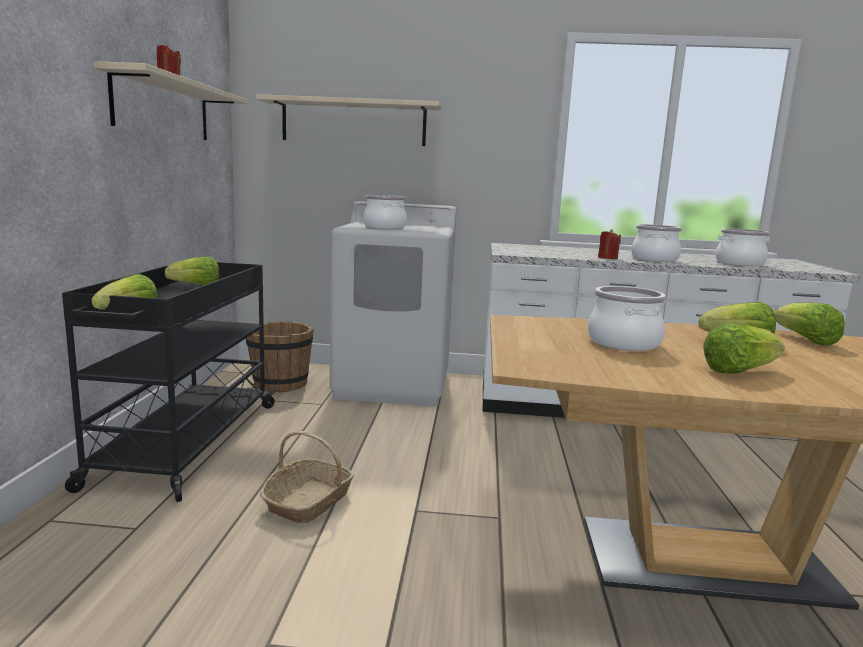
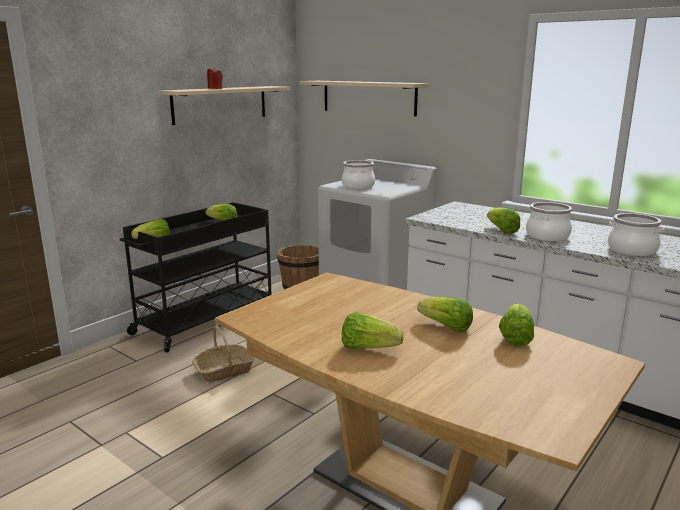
camera: 35 degrees right, 5 degrees up
cooking pot [588,286,666,351] -> none
red candle [598,229,621,259] -> lettuce [487,207,520,234]

